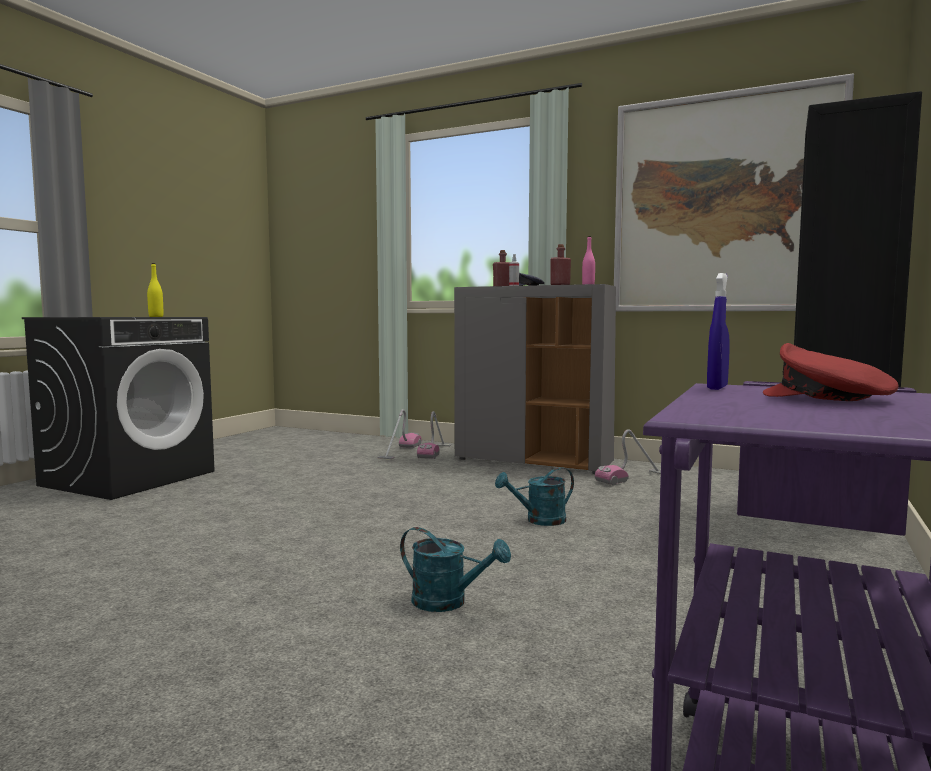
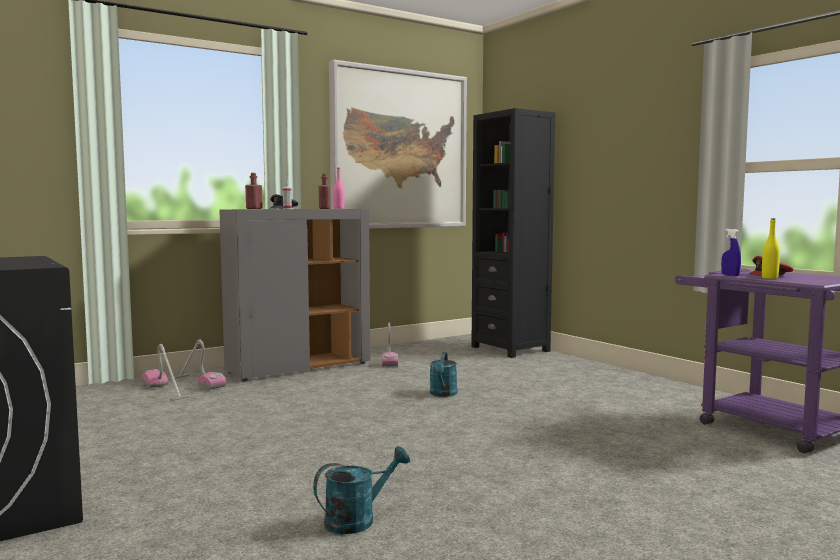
camera: 60 degrees left, 0 degrees up
yellow bottle [147,263,163,317] -> yellow bottle moved to [762,218,780,279]
turquoise watering can [400,527,511,612] -> turquoise watering can moved to [313,446,410,534]

